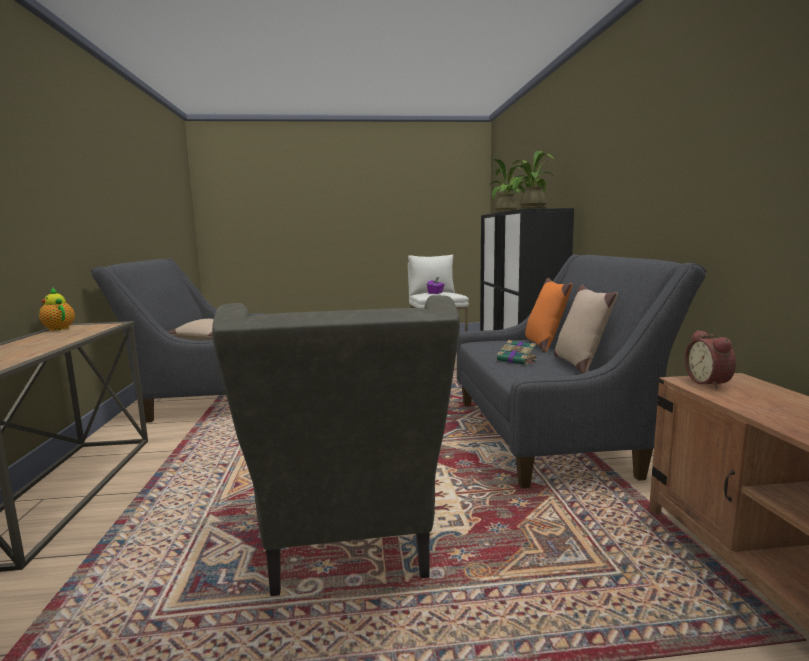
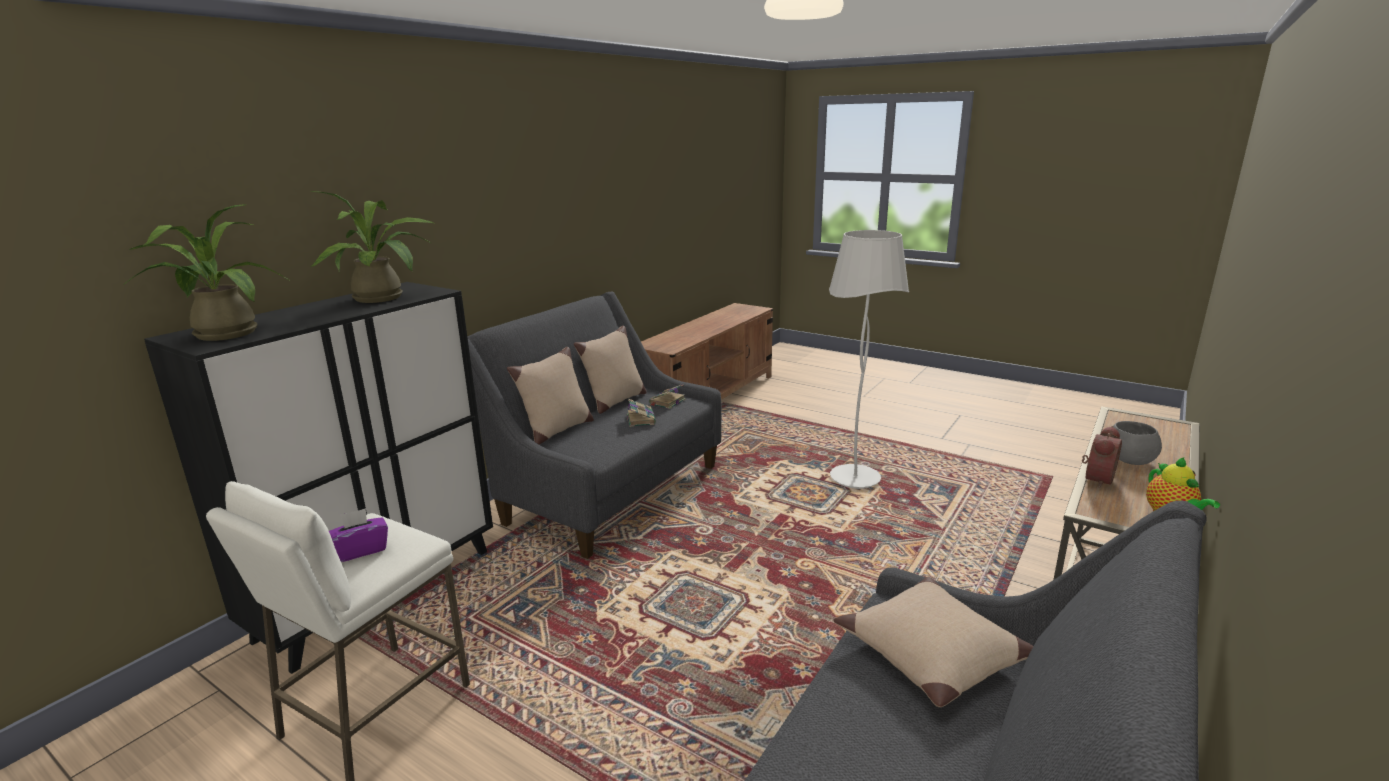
camera: 140 degrees left, 10 degrees up
grey armchair [212,295,460,596] -> white floor lamp [829,230,909,489]
orange pillow [525,278,572,353] -> beige pillow [507,347,594,444]
alarm clock [685,330,736,389] -> alarm clock moved to [1082,426,1122,488]
none -> book [649,384,686,409]
none -> grey bowl [1113,421,1162,465]

